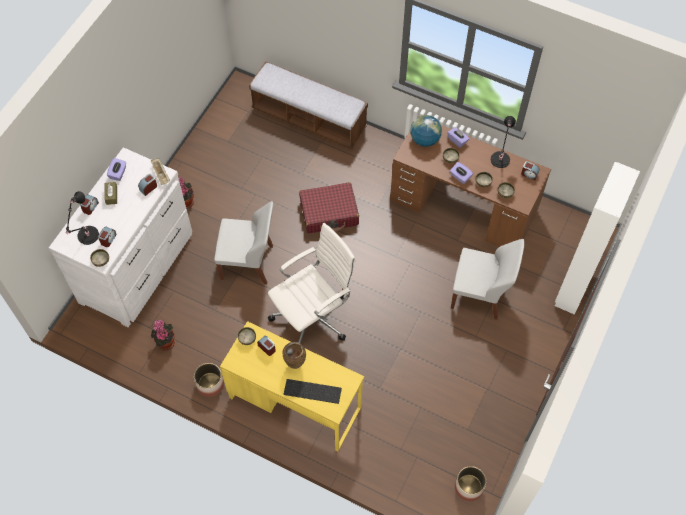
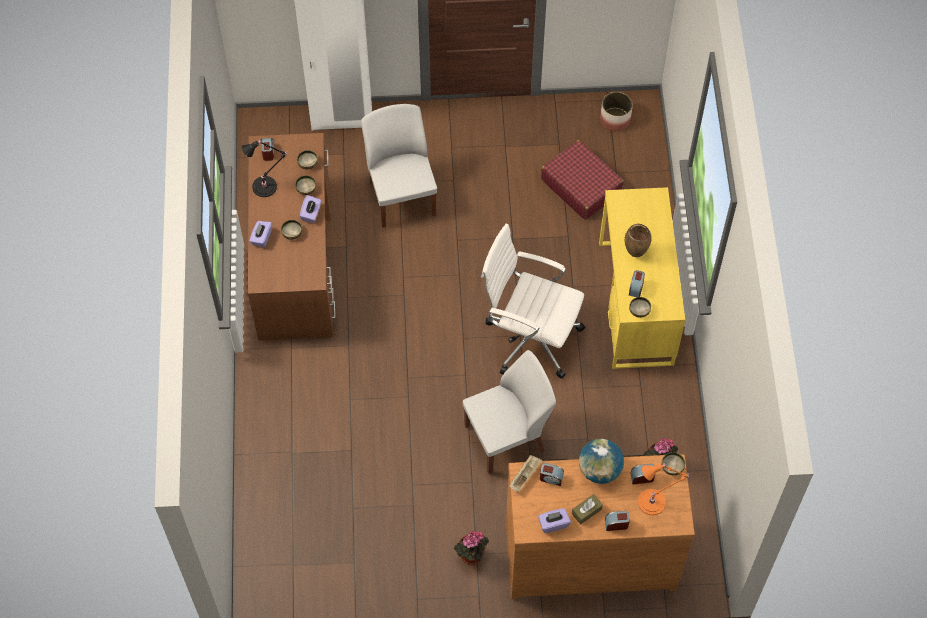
camera: 120 degrees left, 0 degrees up
white dresser [48,147,192,327] -> brown dresser [506,454,695,599]
black table lamp [66,191,99,245] -> orange table lamp [638,463,689,515]
planter [194,363,224,397] -> none
white chair [214,201,274,284] -> white chair turned 90 degrees clockwise [463,350,556,474]
bench [249,61,368,149] -> none
keyboard [284,379,342,404] -> none
red suitcase [299,182,359,233] -> red suitcase moved to [541,140,624,220]
globe [410,115,442,147] -> globe moved to [579,439,624,484]

